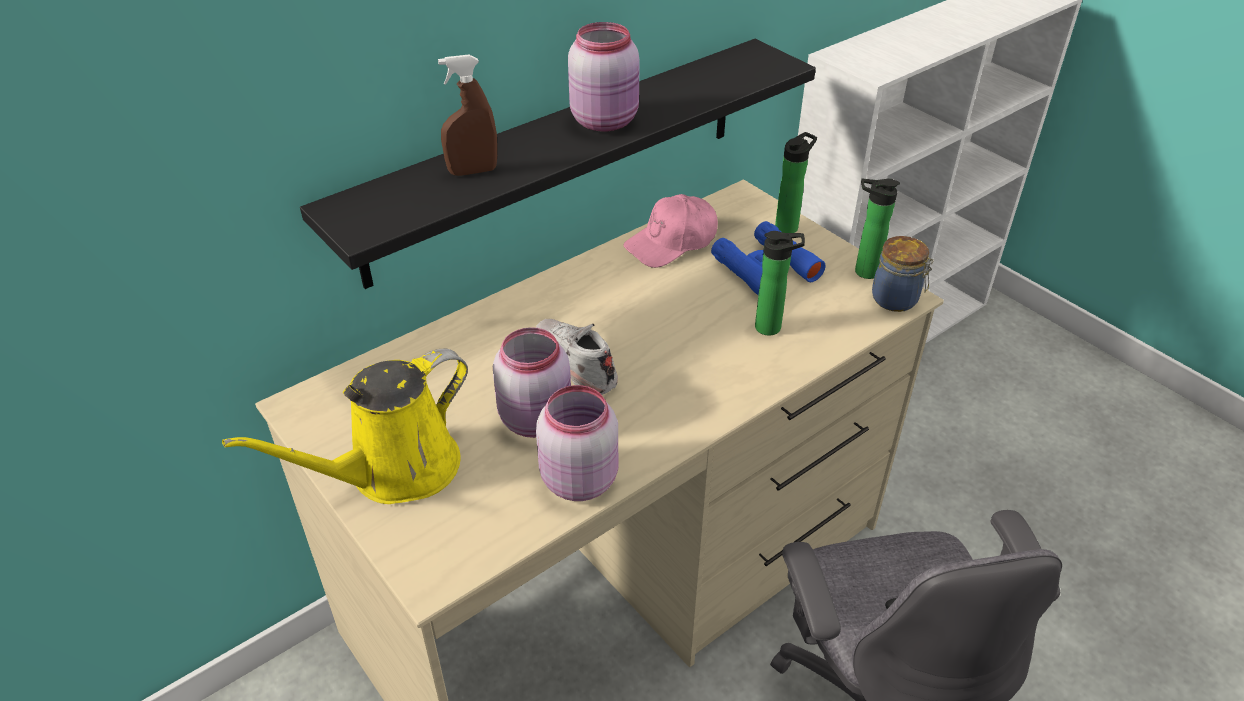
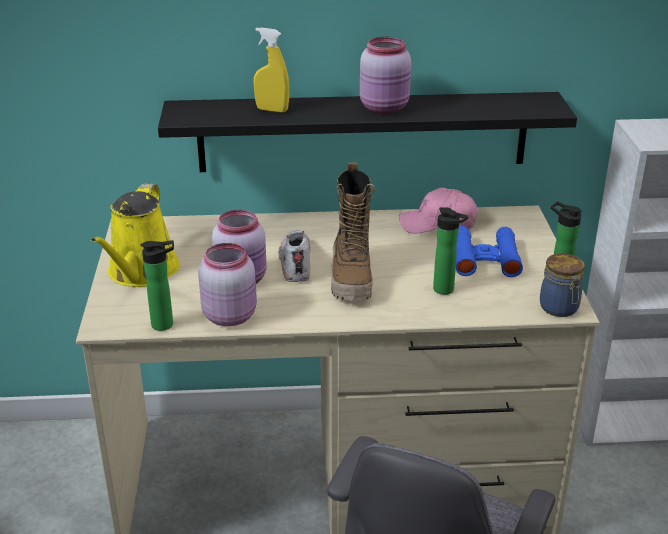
camera: 35 degrees right, 10 degrees down
yellow watering can [222,349,468,504] -> yellow watering can turned 75 degrees counterclockwise [91,184,180,287]
brown spray bottle [438,55,497,176] -> yellow spray bottle [254,27,289,113]
bottle [775,132,817,233] -> bottle moved to [141,240,174,331]
none -> boot [331,163,375,301]

